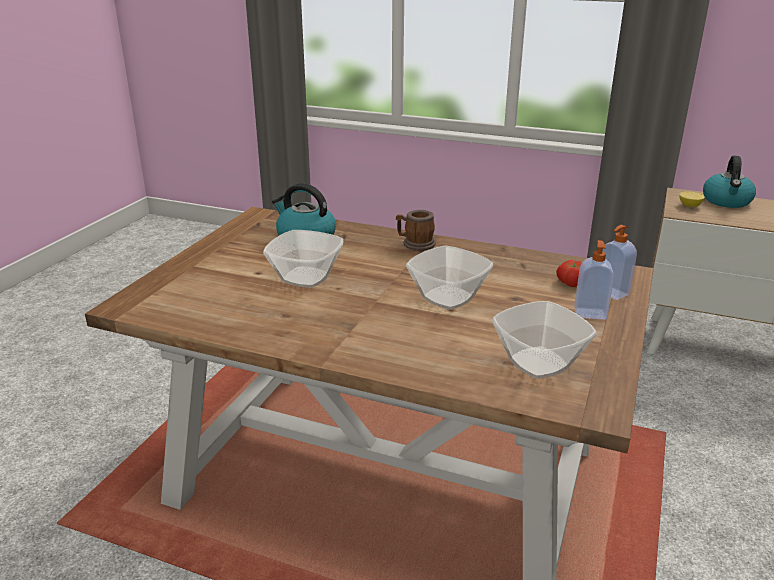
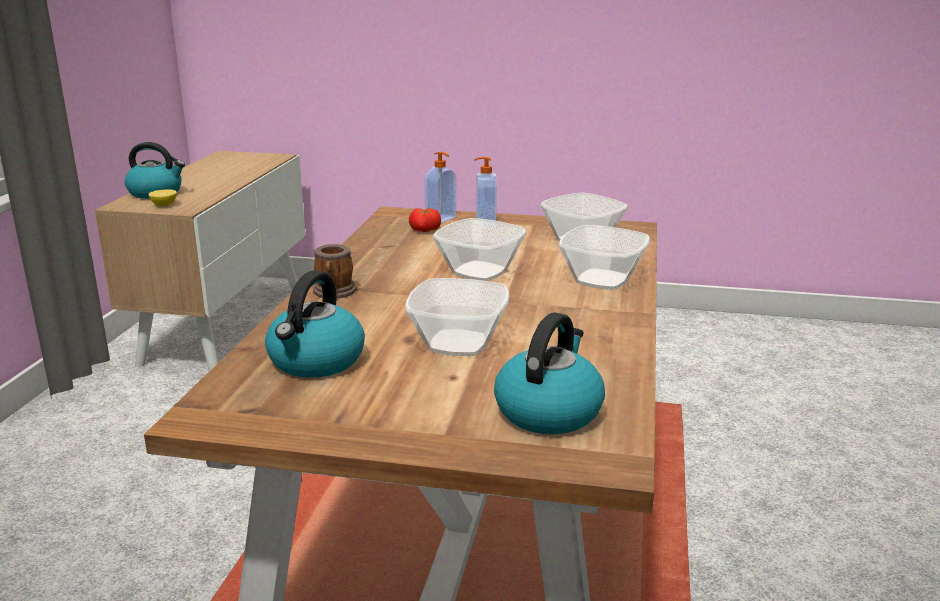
camera: 100 degrees left, 5 degrees down
none -> kettle [494,312,605,434]
none -> bowl [559,225,650,290]

